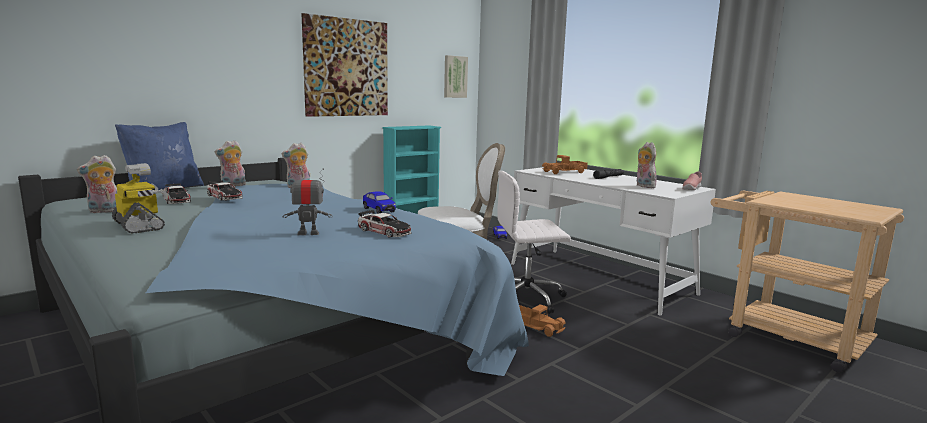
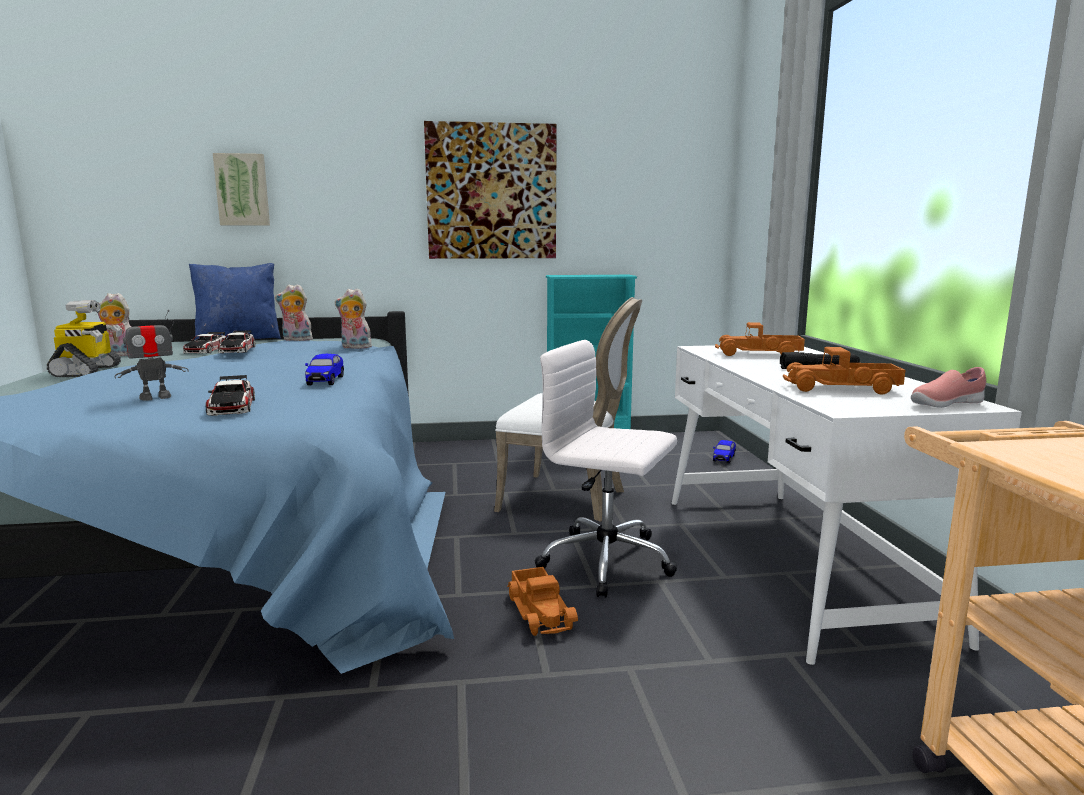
camera: 35 degrees right, 0 degrees up
toy robot [283,168,333,235] -> toy robot turned 120 degrees clockwise [115,310,189,400]
picture [444,55,468,98] -> picture moved to [213,153,270,226]
plush toy [637,142,657,188] -> toy truck [783,347,905,395]

